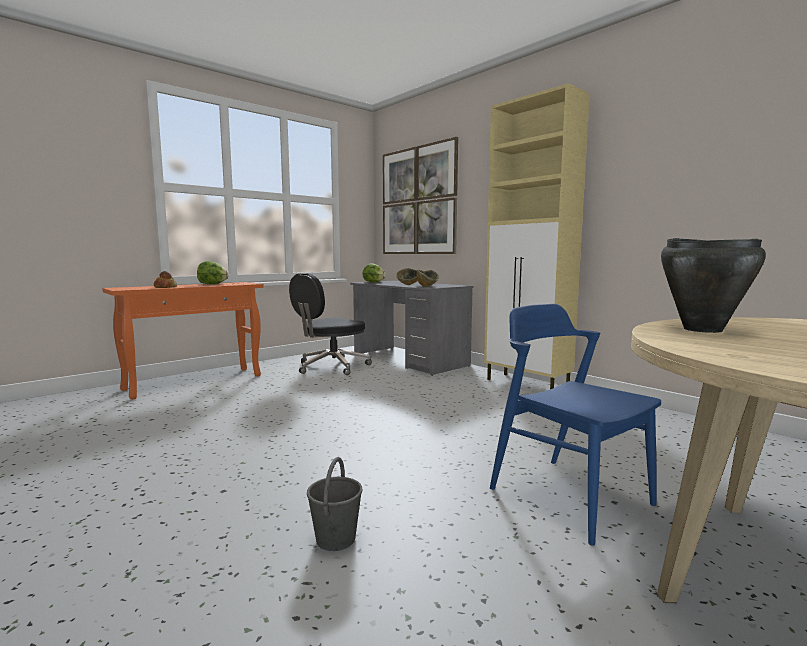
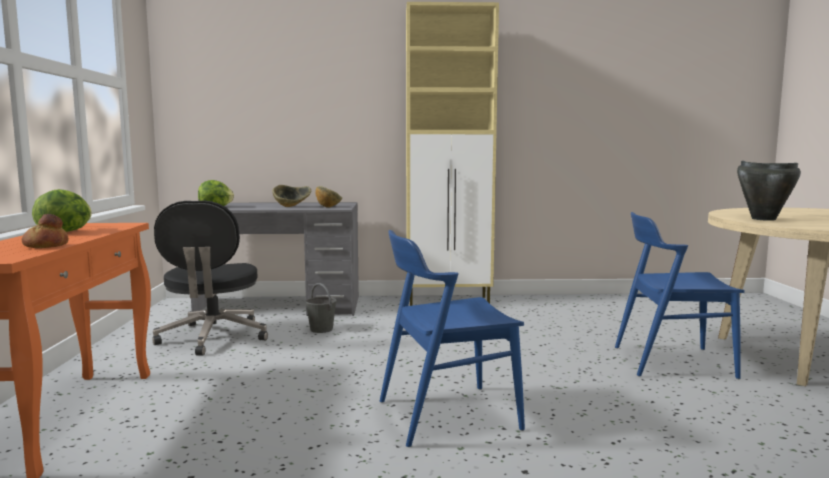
camera: 50 degrees left, 0 degrees up
grey bucket [307,457,363,551] -> grey bucket moved to [305,283,337,333]
picture [383,137,458,254] -> none
none -> blue chair [380,230,525,447]

